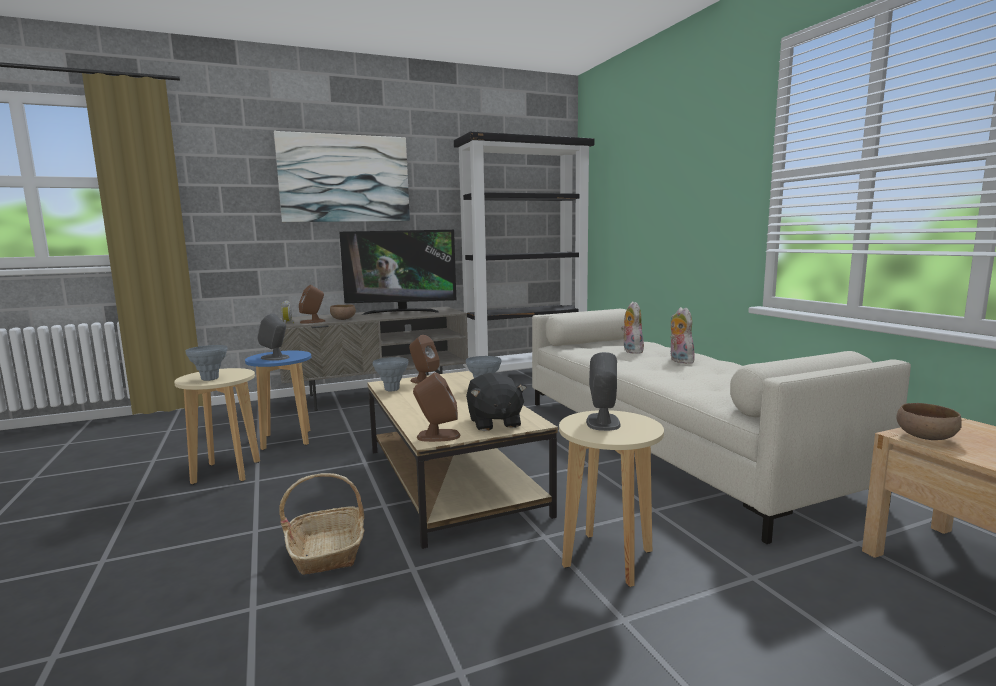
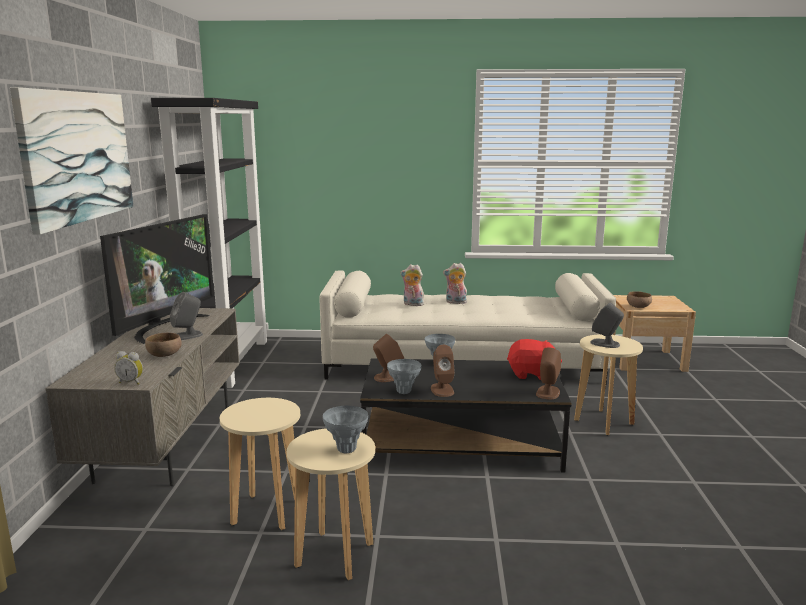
camera: 65 degrees left, 5 degrees up
blue stool [245,350,311,450] -> beige stool [220,398,300,530]
grey speaker [257,314,290,361] -> grey speaker moved to [170,292,203,340]
basket [279,473,364,575] -> none
brown speaker [299,285,325,324] -> brown speaker moved to [431,345,455,397]
beige coffee table [367,371,558,549] -> black coffee table [360,359,571,472]
black plush toy [466,373,527,431] -> red plush toy [507,339,562,380]

